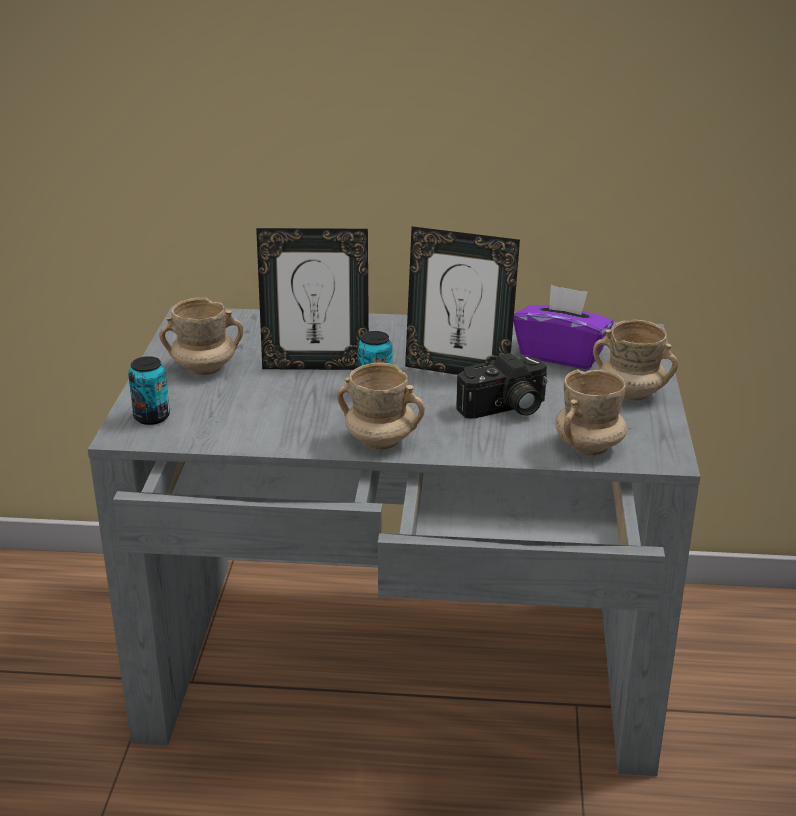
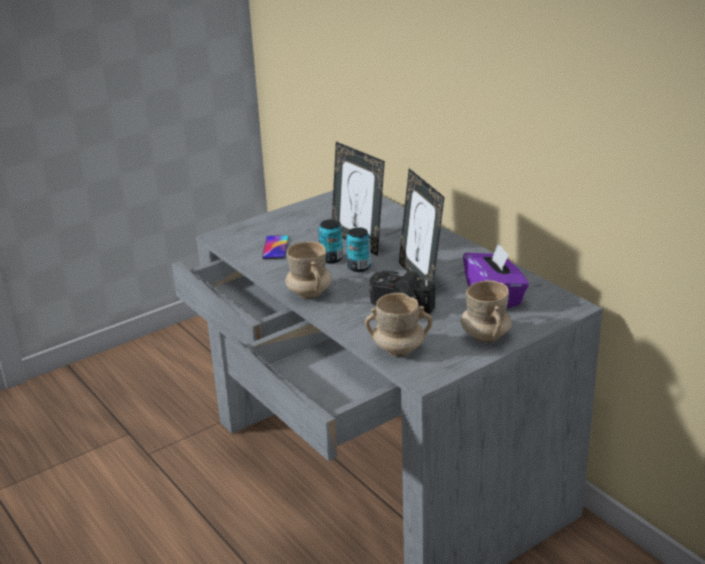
camera: 50 degrees right, 0 degrees up
can [128,356,170,425] -> can moved to [318,220,343,264]
beige mug [159,298,243,375] -> none
none -> phone [262,235,289,259]

